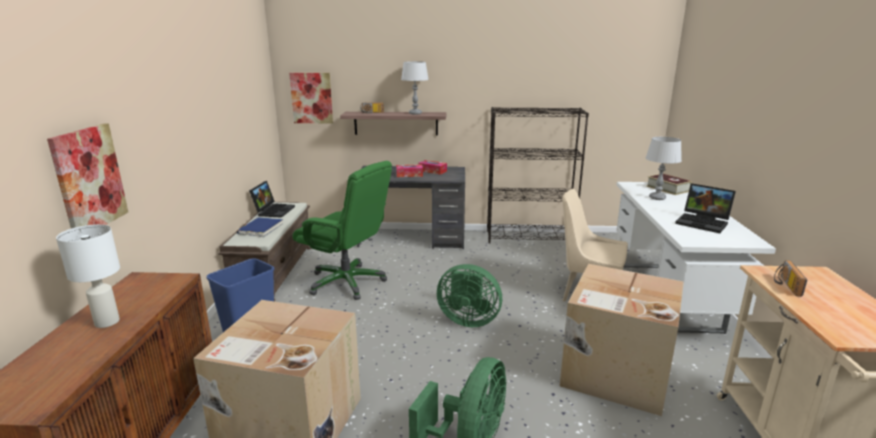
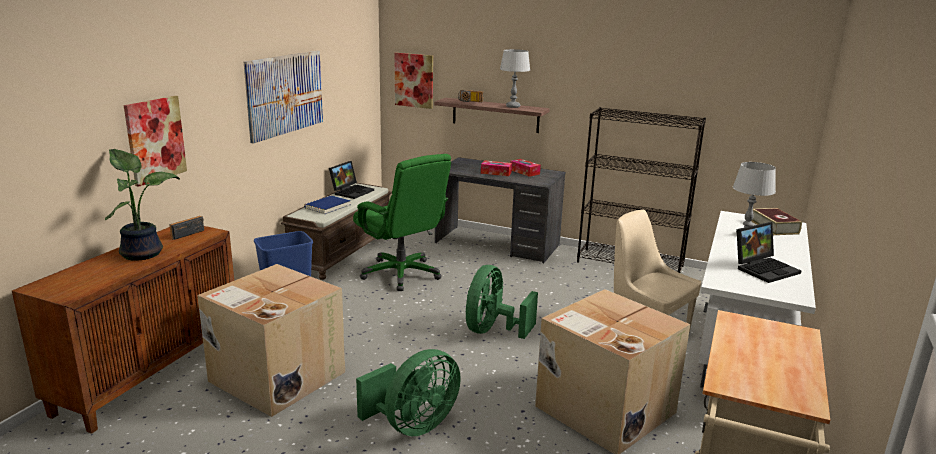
camera: 20 degrees right, 0 degrees up
white table lamp [56,224,120,328] -> potted plant [105,149,180,261]
green fan [437,264,502,327] -> green fan turned 75 degrees clockwise [466,265,538,339]
laptop [675,183,736,233] -> laptop turned 90 degrees counterclockwise [737,222,802,283]
radio [774,260,807,297] -> radio moved to [170,216,204,240]
none -> picture [244,51,323,144]

